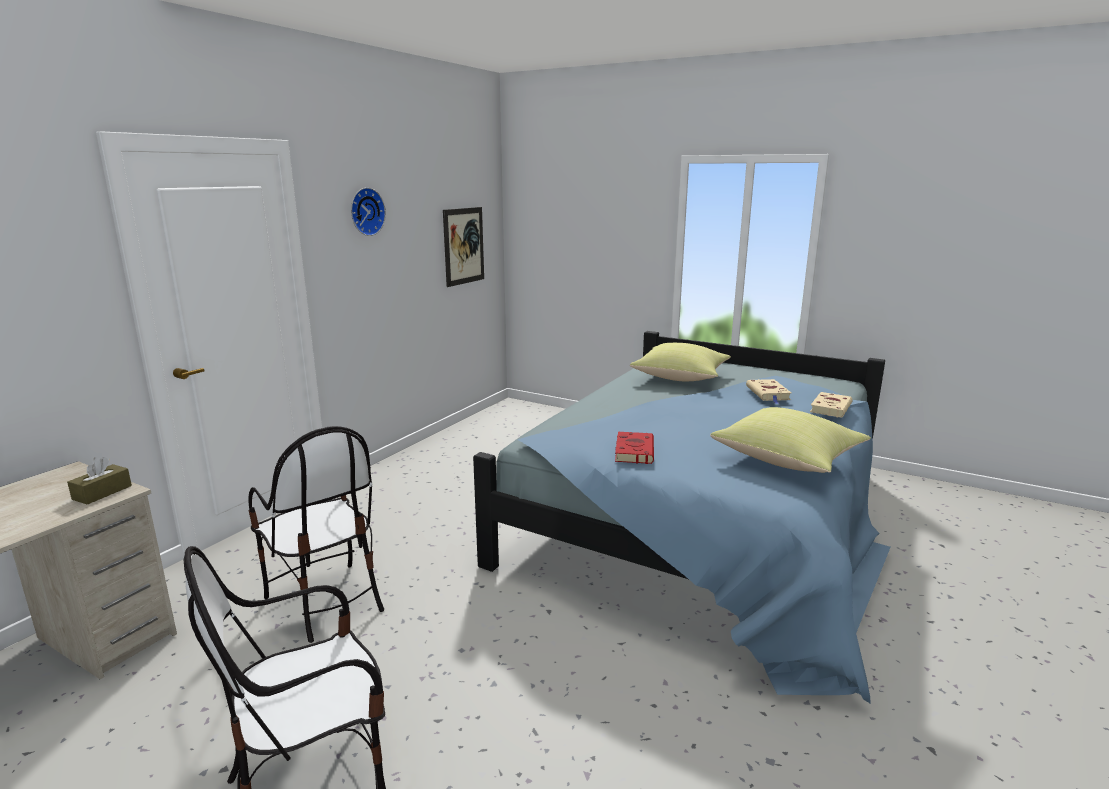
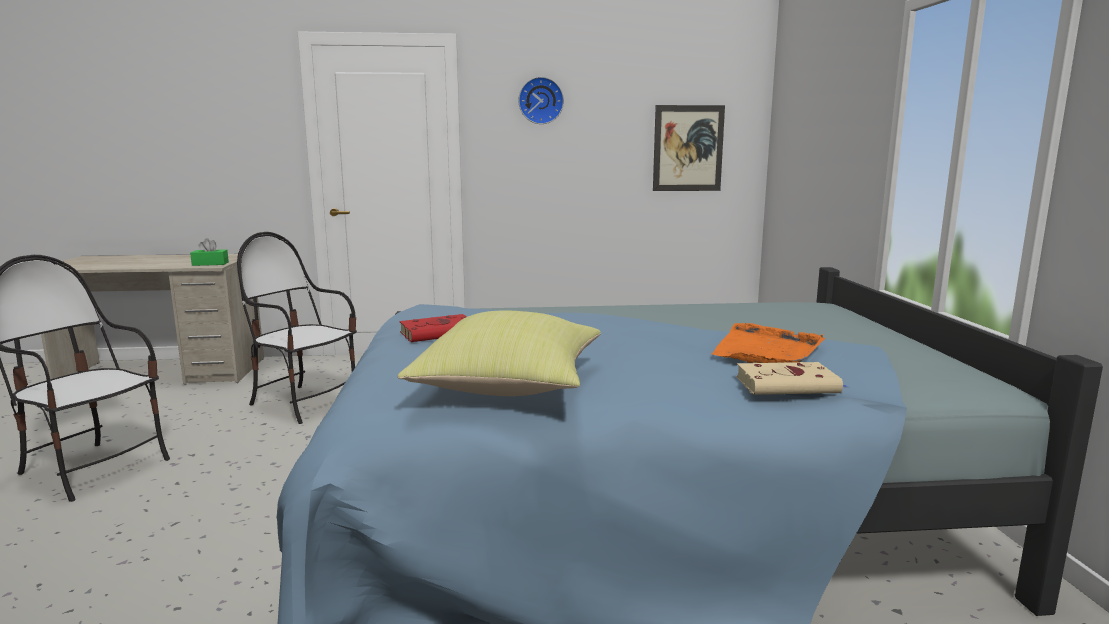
camera: 55 degrees right, 5 degrees down
brown tissue box [67,457,132,505] -> green tissue box [190,238,229,266]
chair [248,426,384,643] -> chair turned 105 degrees clockwise [237,232,357,424]
yellow pillow [630,343,731,381] -> none
beige book [746,379,791,404] -> orange tray [712,323,825,363]

